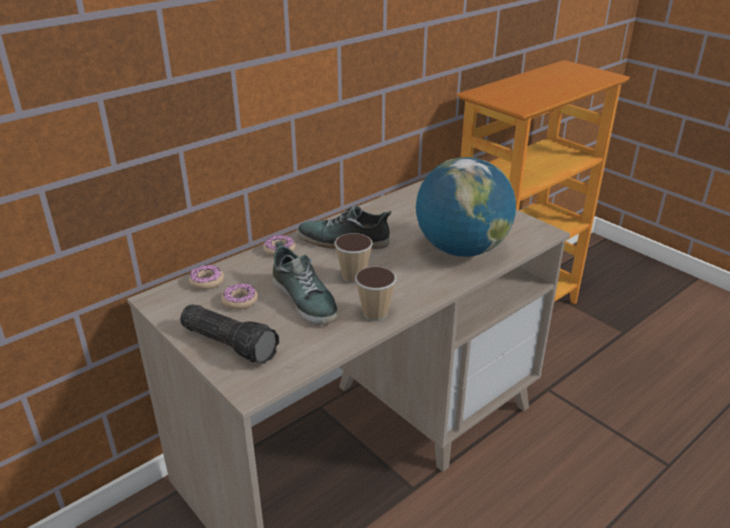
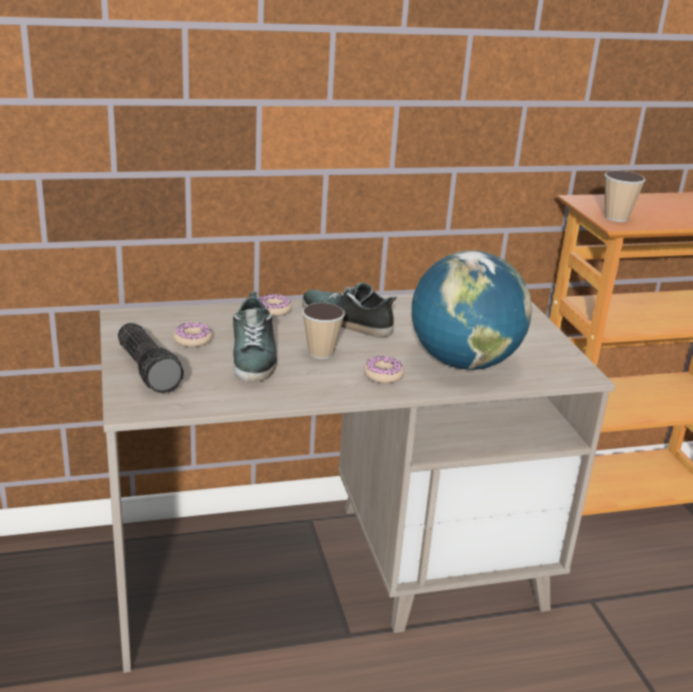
camera: 25 degrees right, 5 degrees down
donut [189,265,224,290] -> donut moved to [364,356,404,383]
cup [355,267,396,321] -> cup moved to [604,171,646,222]

